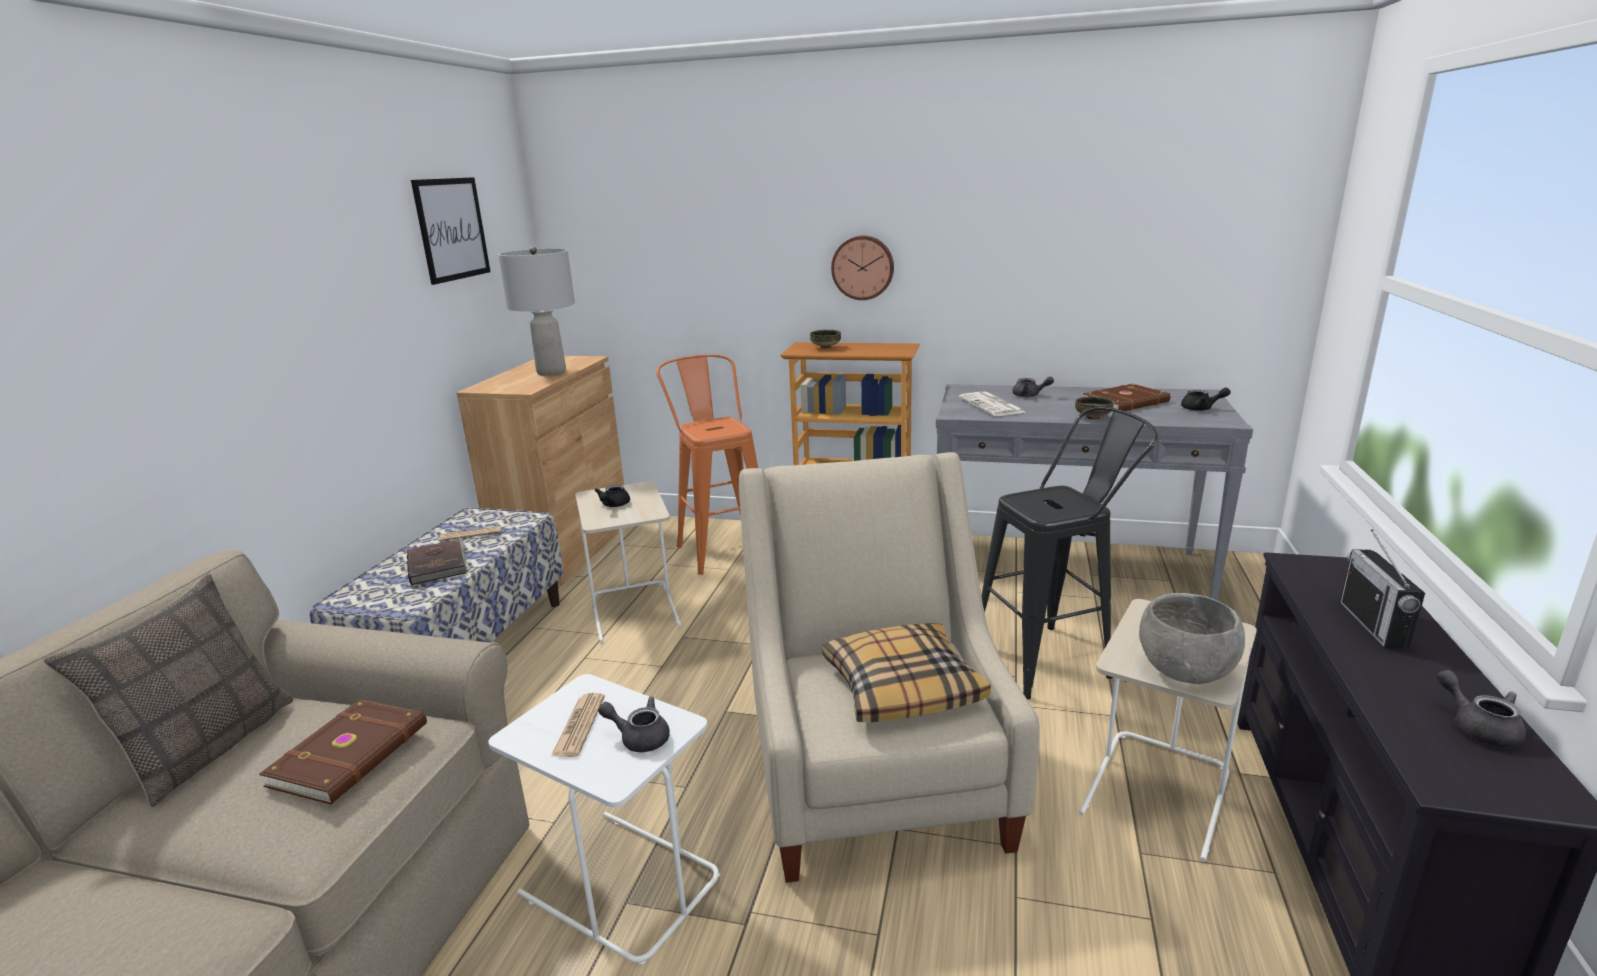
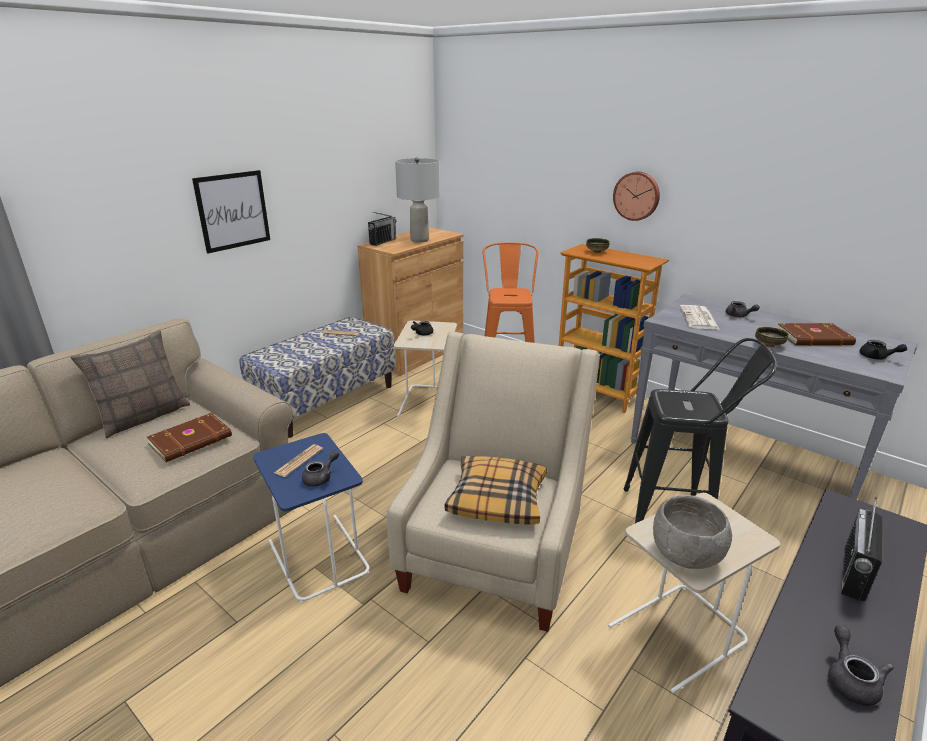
camera: 25 degrees right, 5 degrees up
brown book [407,539,466,585] -> none
picture [411,177,490,285] -> picture moved to [192,170,270,253]
white side table [488,674,720,965] -> blue side table [253,433,370,602]
grey teapot [598,696,670,752] -> grey teapot turned 90 degrees clockwise [302,450,339,487]
none -> radio [368,212,397,246]

